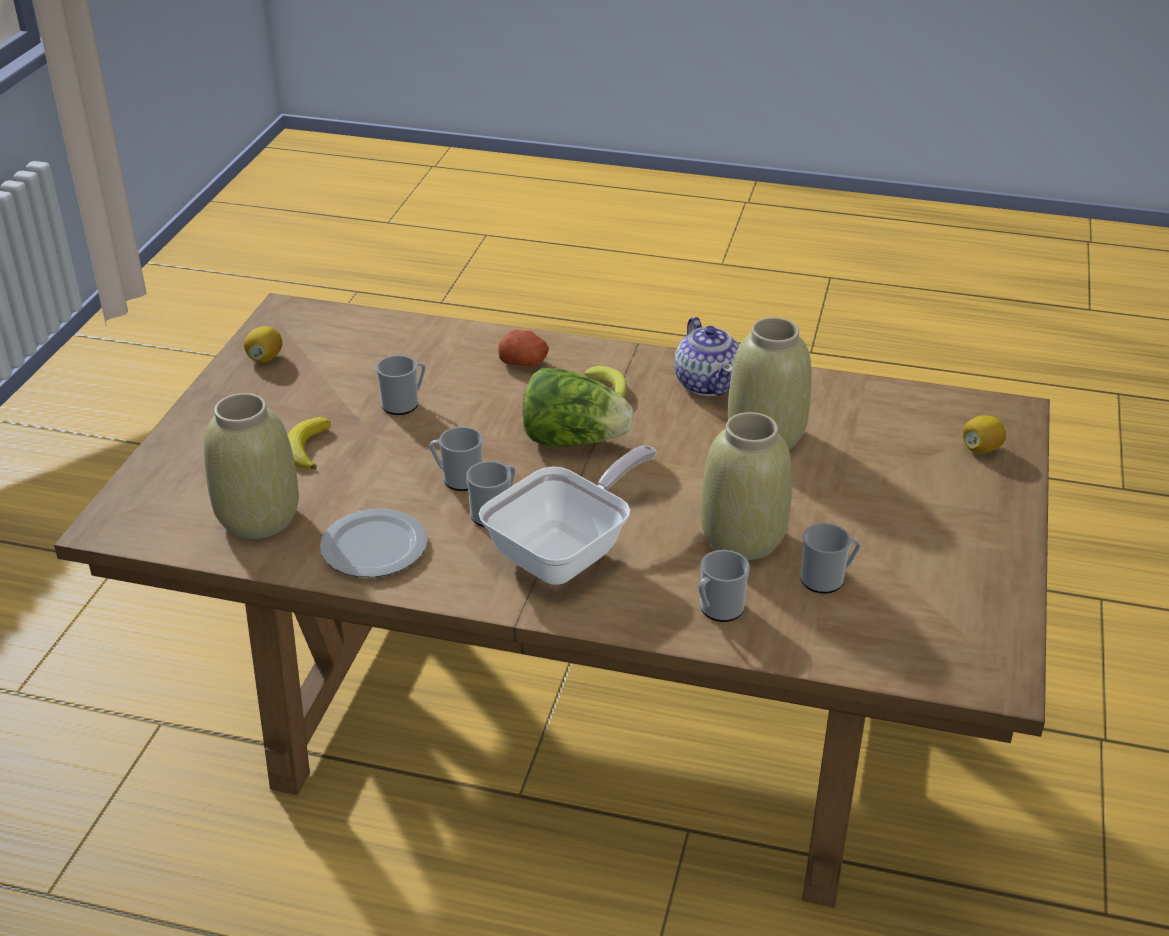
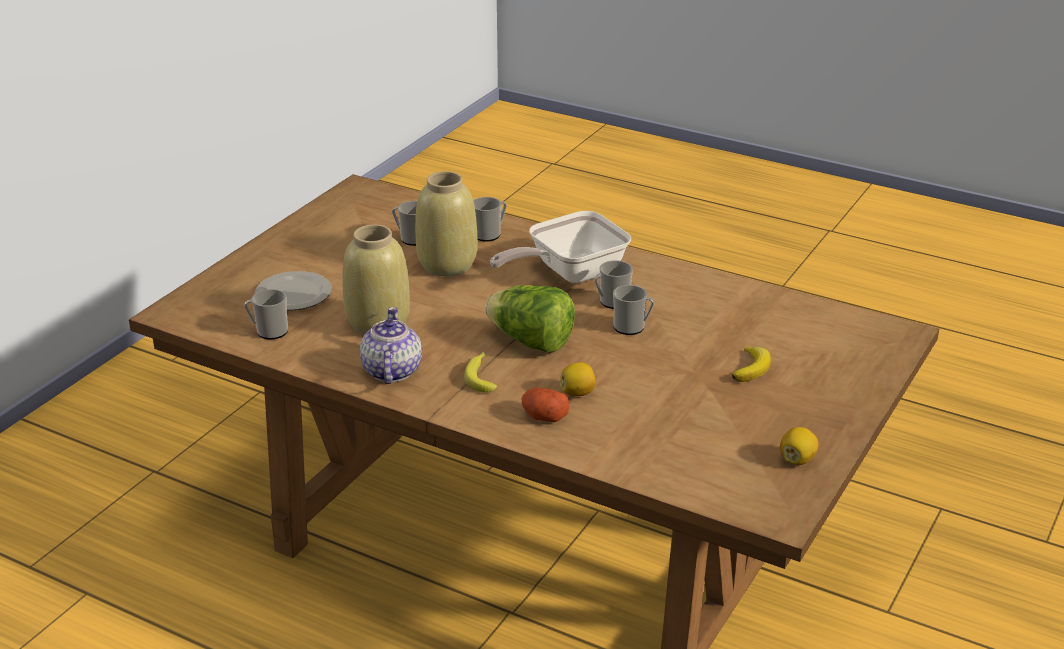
camera: 165 degrees left, 5 degrees down
beige vase [204,393,299,539] -> none
plate [320,509,428,577] -> plate moved to [255,271,332,310]
mug [376,355,426,415] -> mug moved to [244,289,288,339]
lemon [963,415,1006,454] -> lemon moved to [560,362,595,396]

